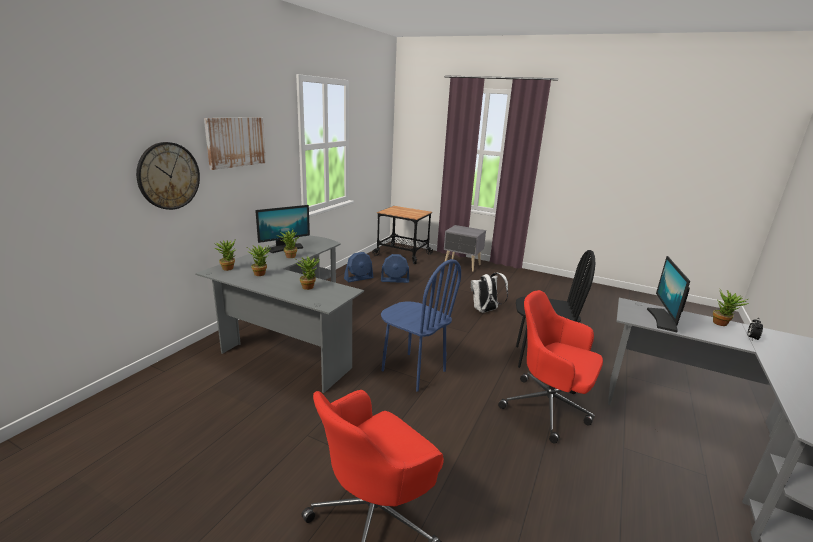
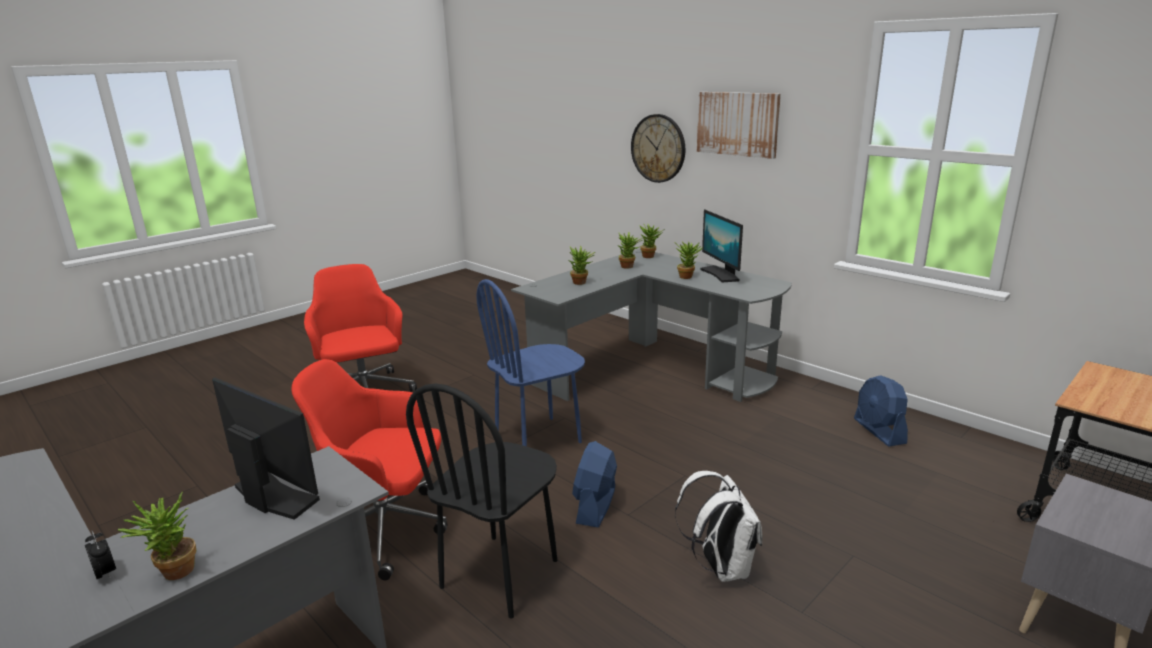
camera: 110 degrees right, 0 degrees up
blue fan [381,254,409,283] -> blue fan moved to [572,441,617,527]
red office chair [498,290,603,444] -> red office chair turned 135 degrees counterclockwise [291,359,448,580]

